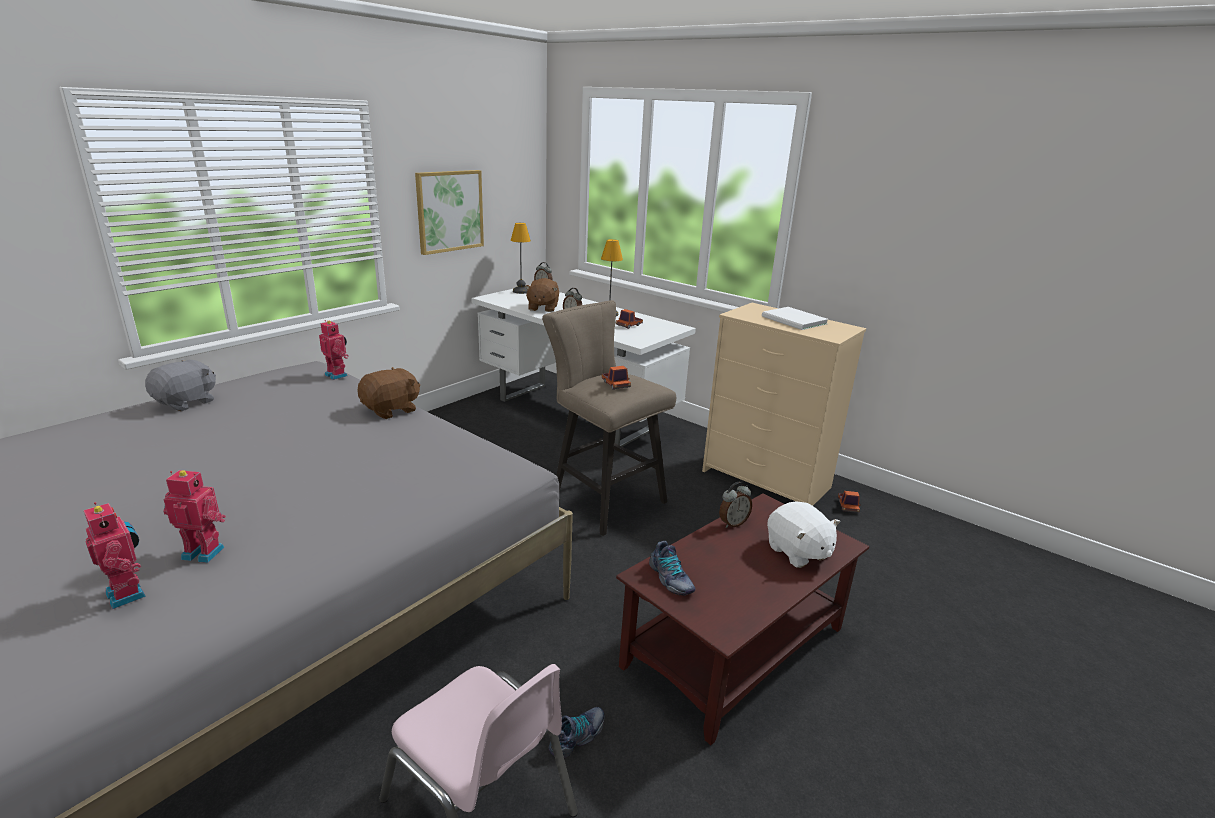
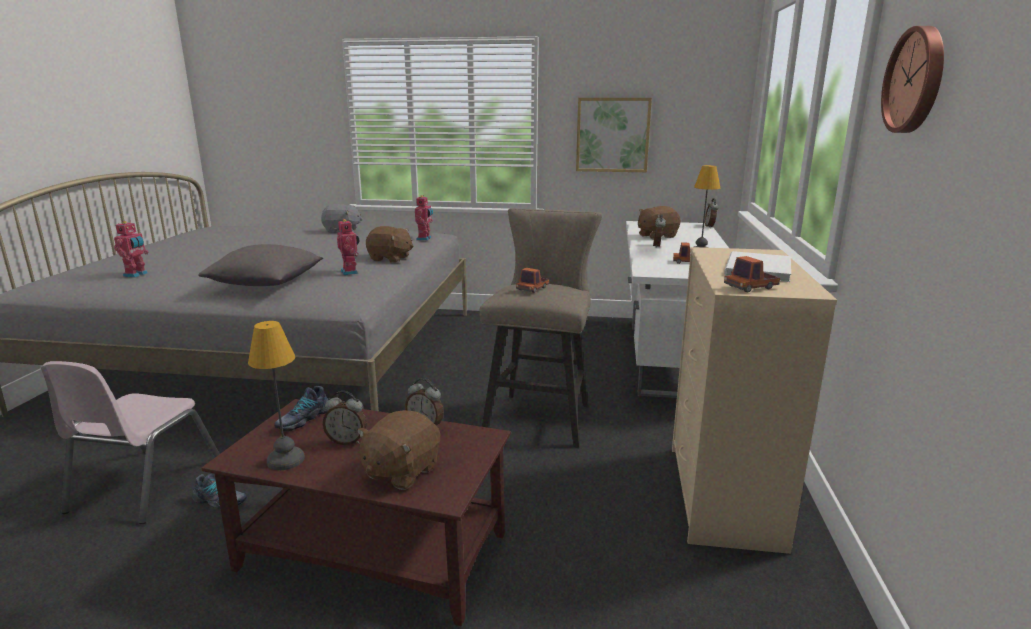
camera: 60 degrees right, 5 degrees down
toy robot [163,470,226,563] -> toy robot moved to [337,219,359,275]
table lamp [511,223,531,294] -> table lamp moved to [248,321,305,470]
white plush toy [767,502,840,568] -> brown plush toy [356,410,440,490]
toy truck [838,491,861,513] -> toy truck moved to [724,256,780,292]
none -> grey pillow [198,244,323,286]
none -> alarm clock [323,391,367,445]
none -> wall clock [881,26,944,133]

